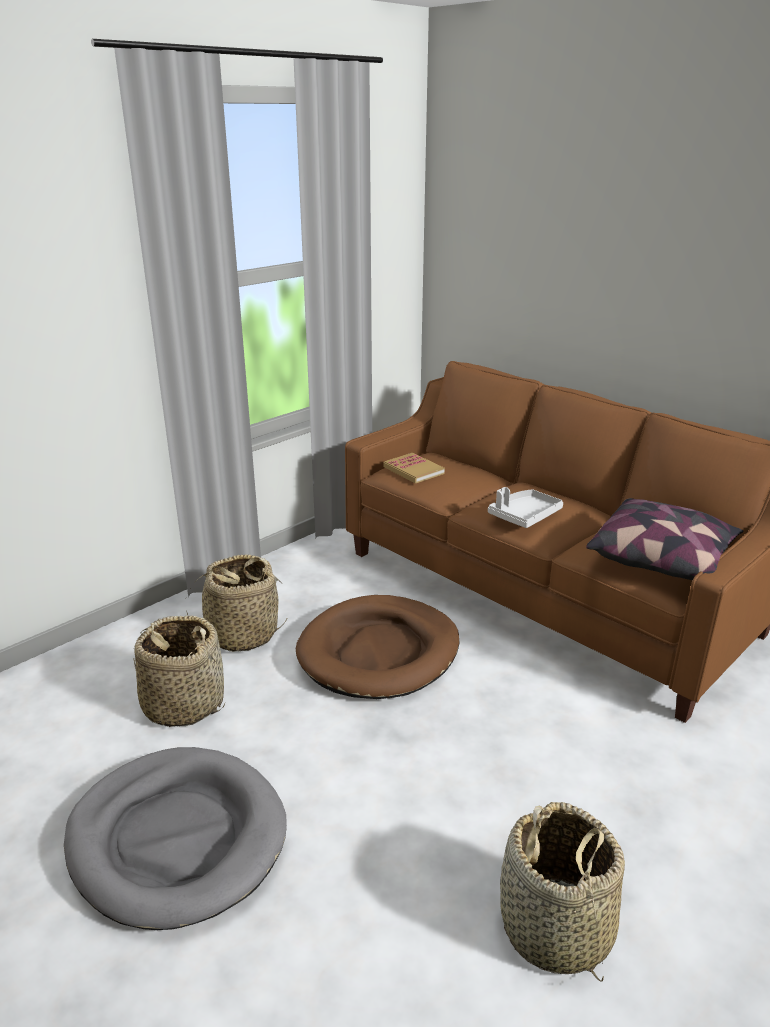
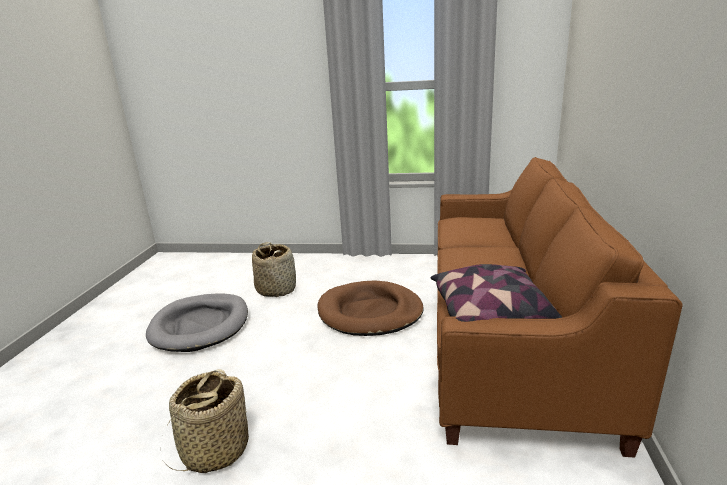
camera: 55 degrees right, 5 degrees down
basket [186,554,288,652] -> none
book [383,453,445,483] -> none
grey tray [488,487,563,528] -> none

